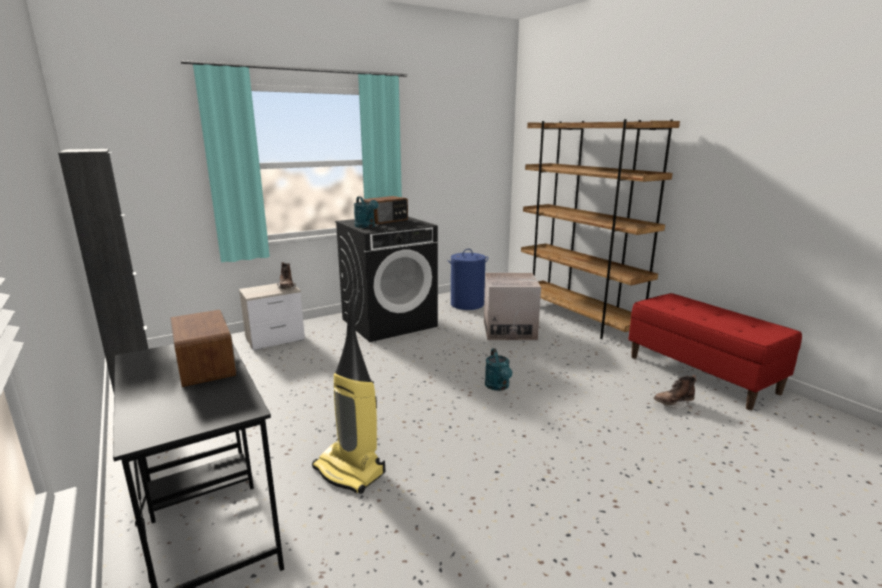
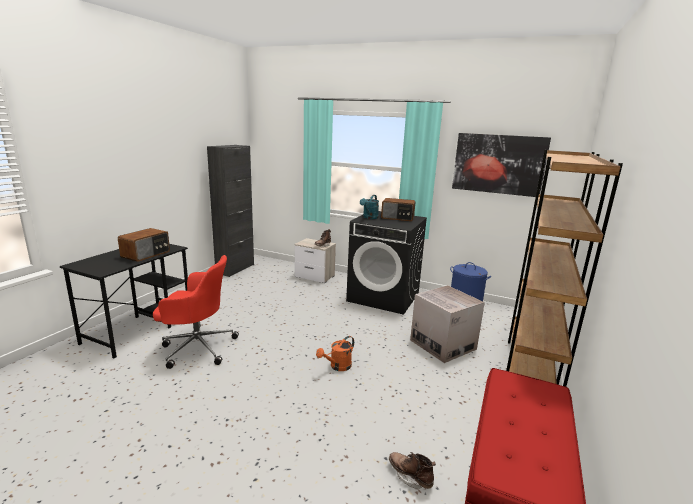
camera: 55 degrees right, 0 degrees up
vacuum cleaner [312,289,385,494] -> red office chair [153,255,239,369]
turquoise watering can [485,348,513,391] -> orange watering can [316,336,354,371]
none -> picture [452,133,551,197]

